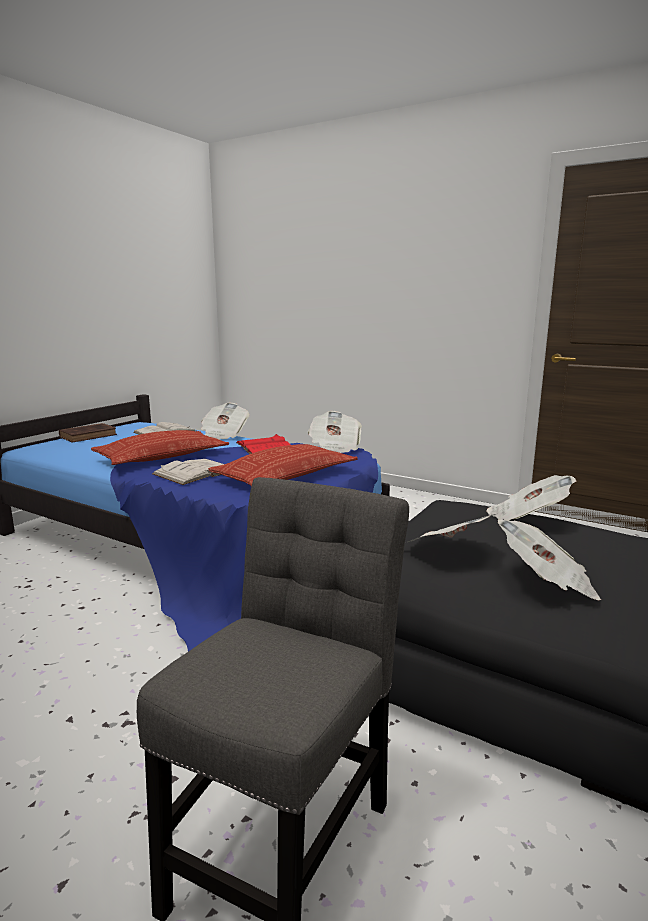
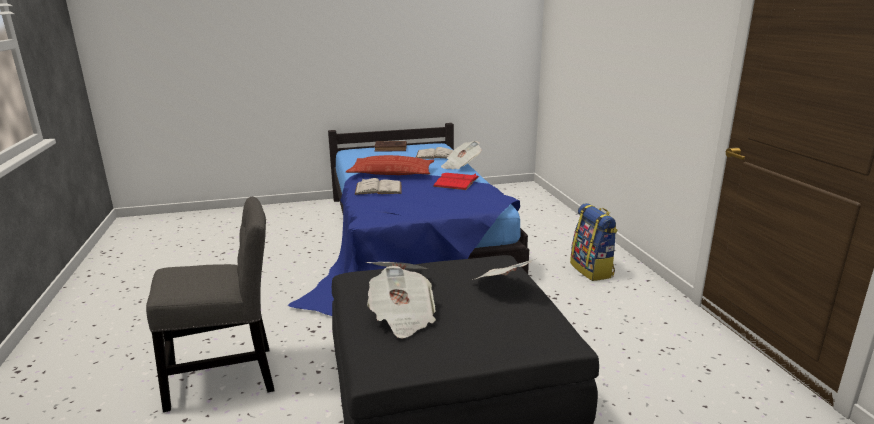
camera: 45 degrees right, 5 degrees up
pillow [208,444,358,487] -> none
newspaper [308,411,362,453] -> none
none -> backpack [570,203,618,281]

